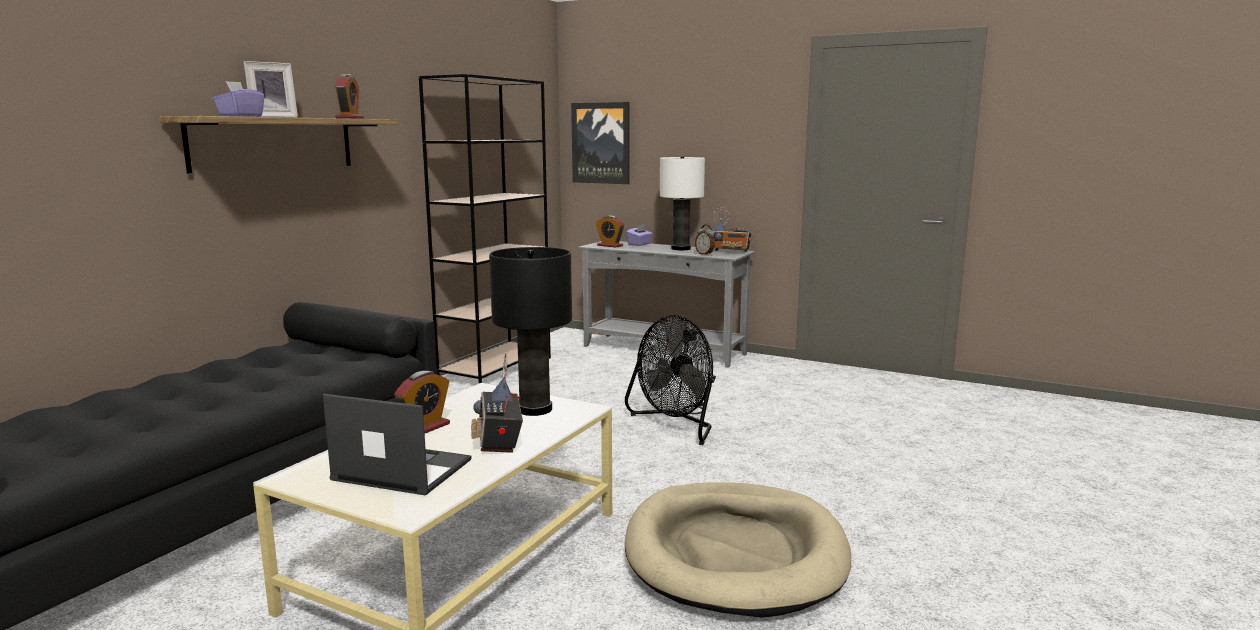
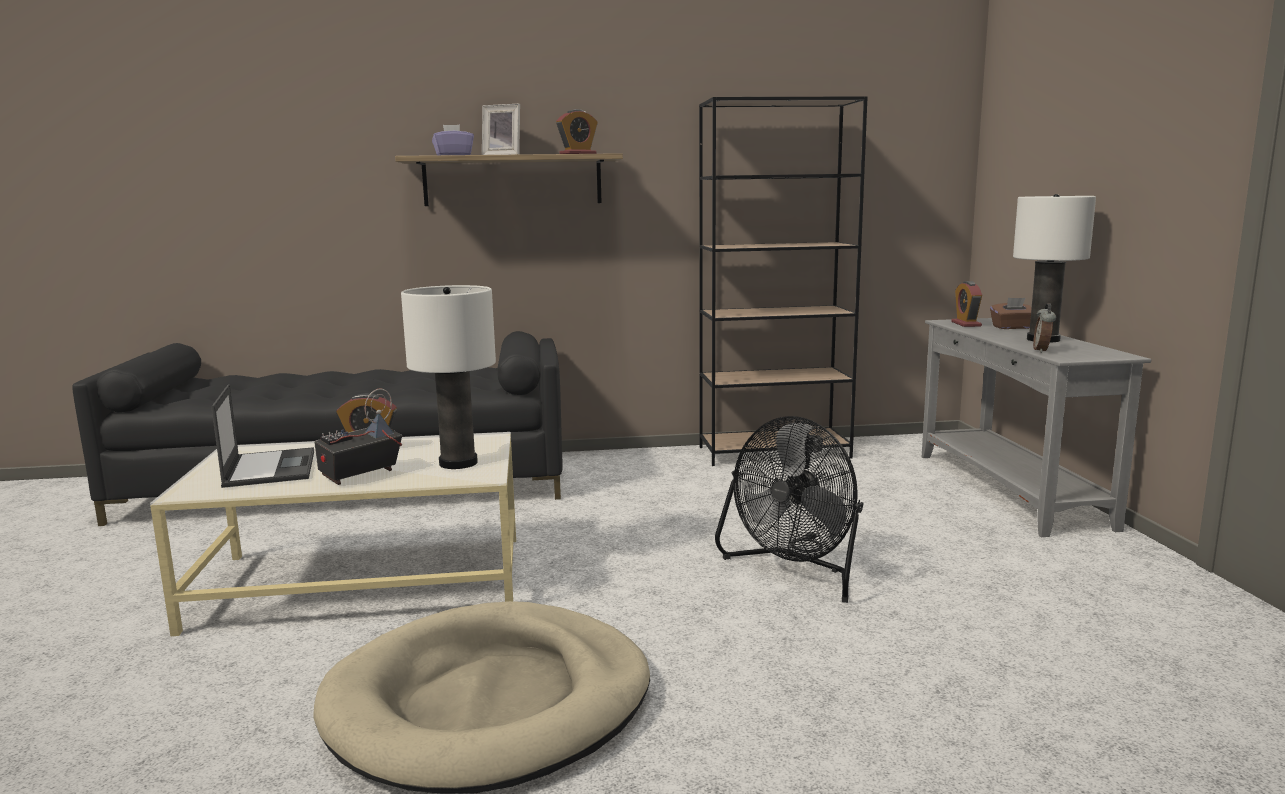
camera: 55 degrees right, 0 degrees up
black table lamp [489,247,572,416] -> white table lamp [401,285,496,469]
picture [571,102,630,184] -> none
black fan [625,315,716,445] -> black fan turned 60 degrees counterclockwise [715,416,863,603]
purple tissue box [626,224,653,246] -> brown tissue box [990,298,1032,329]
radio [714,207,751,252] -> none

